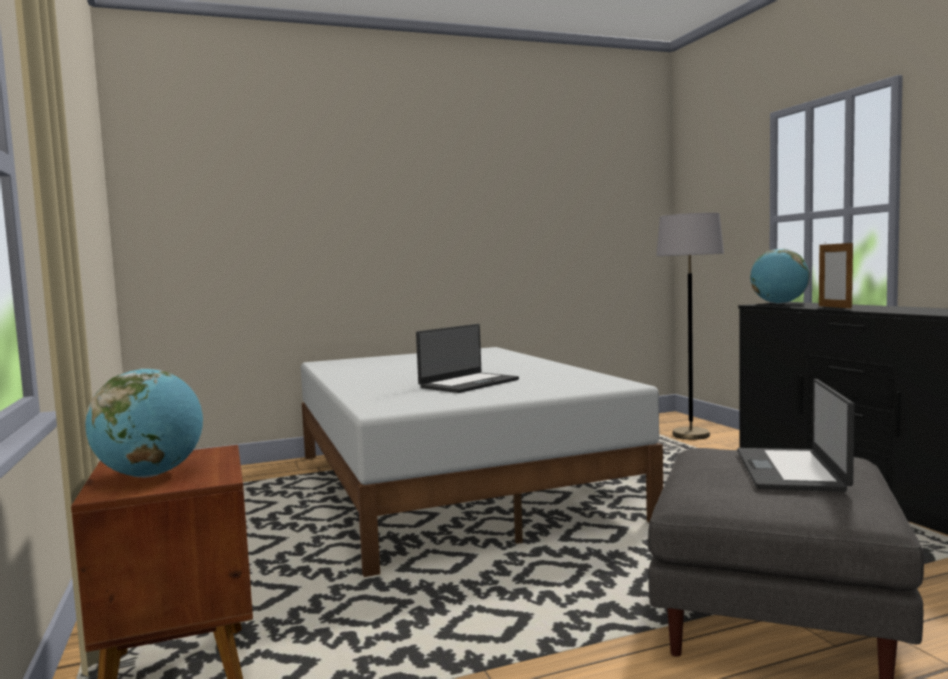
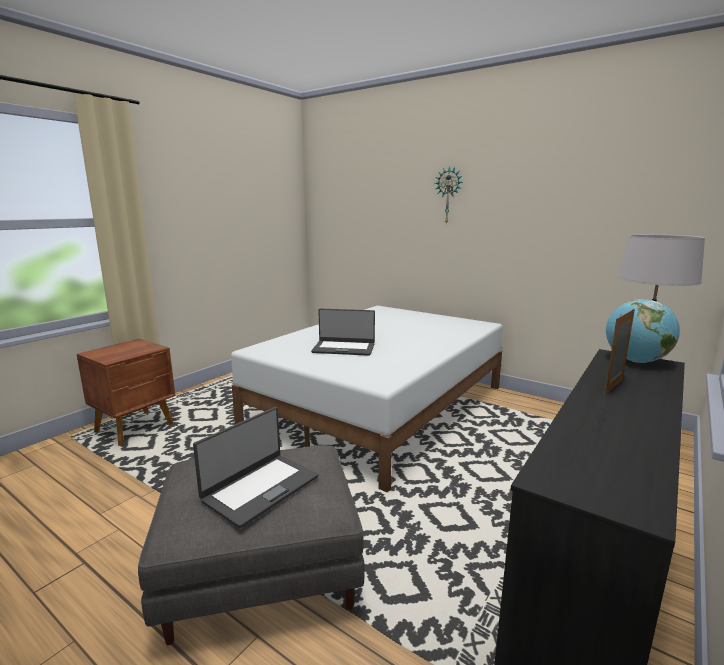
camera: 55 degrees right, 10 degrees up
globe [85,368,203,478] -> none
laptop [737,379,855,492] -> laptop turned 150 degrees clockwise [193,407,318,528]
none -> wall clock [435,166,463,225]

